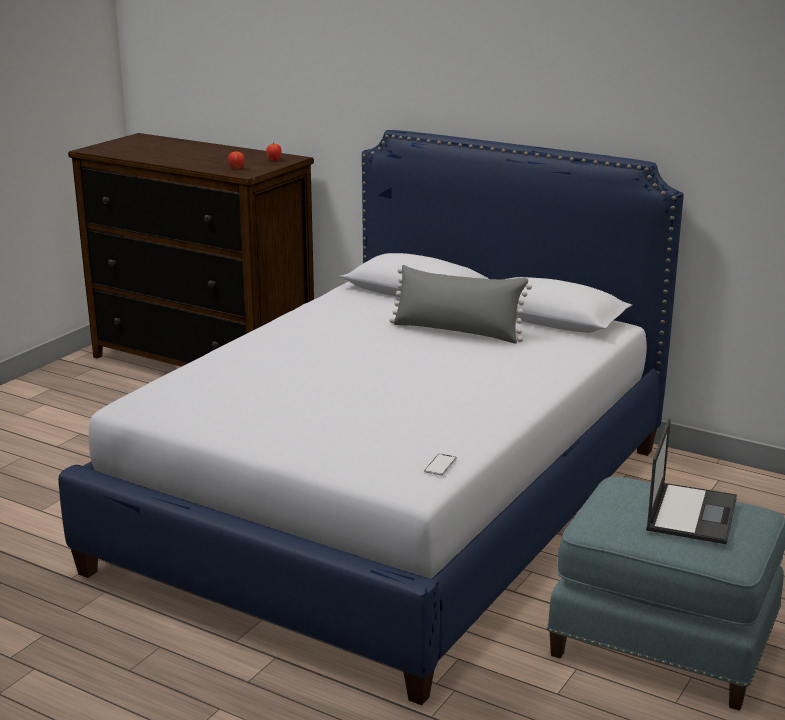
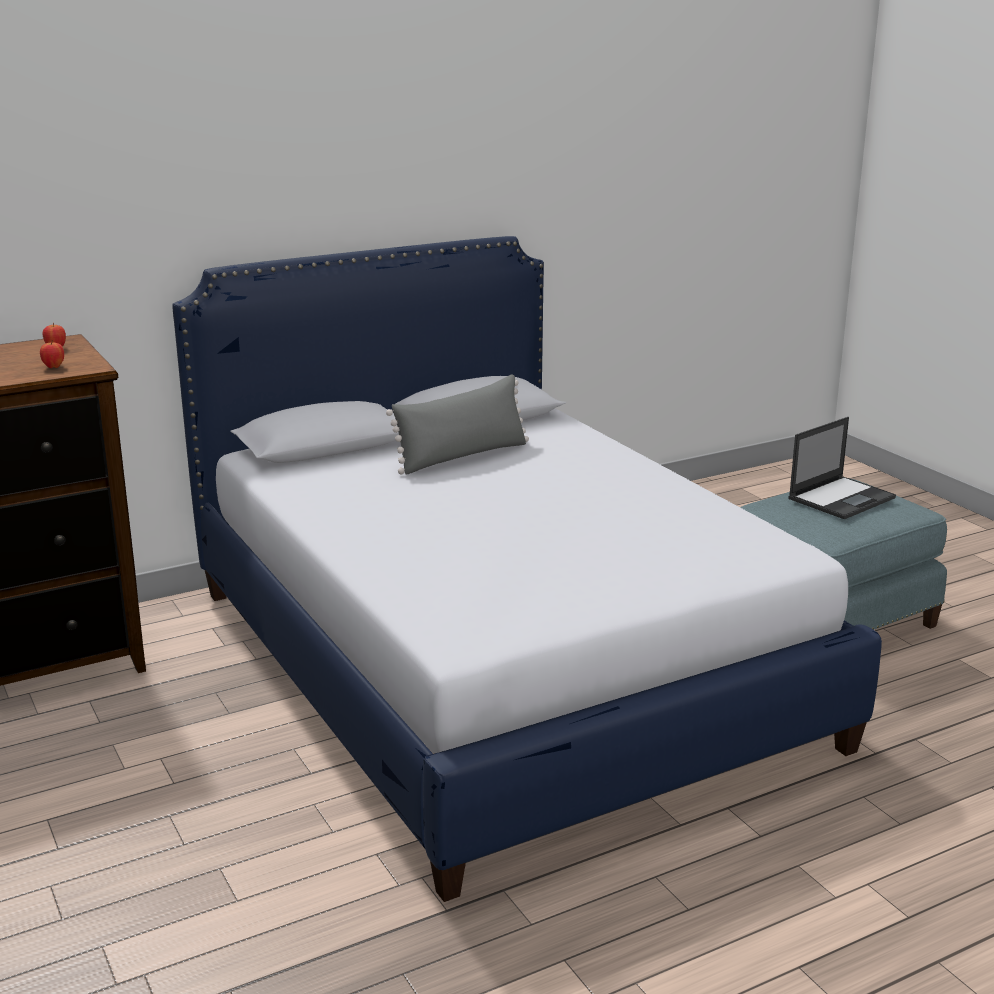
camera: 60 degrees left, 0 degrees up
phone [424,454,457,475] -> none
laptop [646,418,737,544] -> laptop turned 90 degrees clockwise [788,417,896,520]

